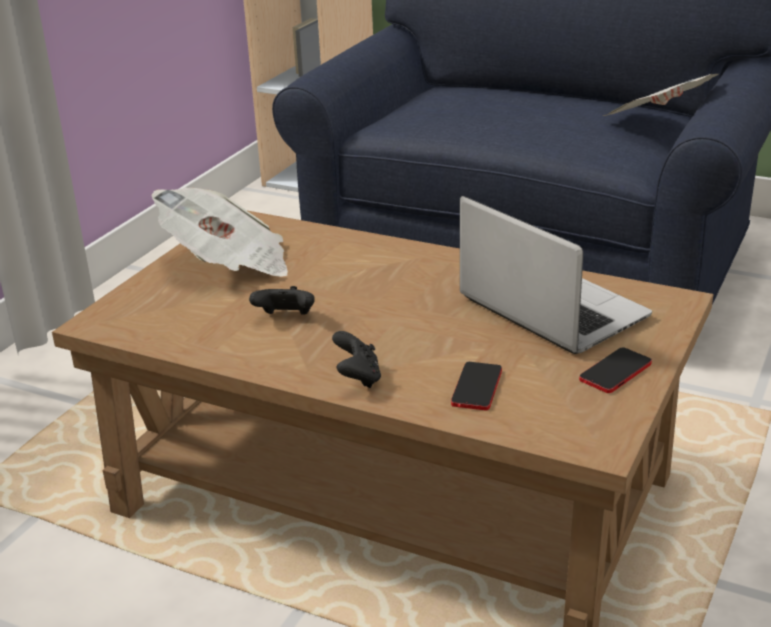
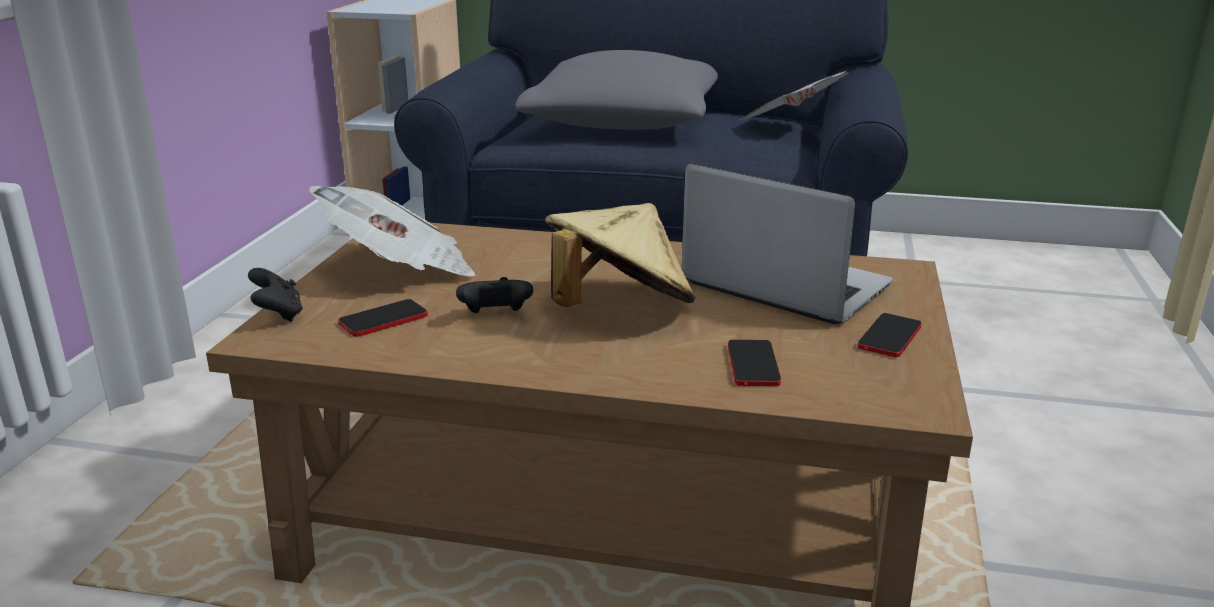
camera: 15 degrees left, 5 degrees down
black game controller [332,331,381,388] -> black game controller moved to [248,268,303,322]
none -> phone [338,299,428,337]
none -> grey pillow [515,50,718,130]
none -> beige hat [545,203,696,307]

